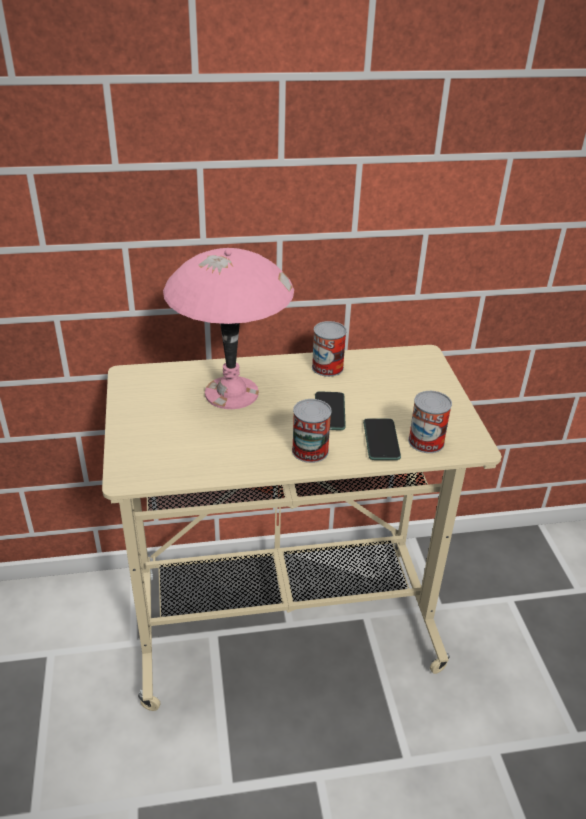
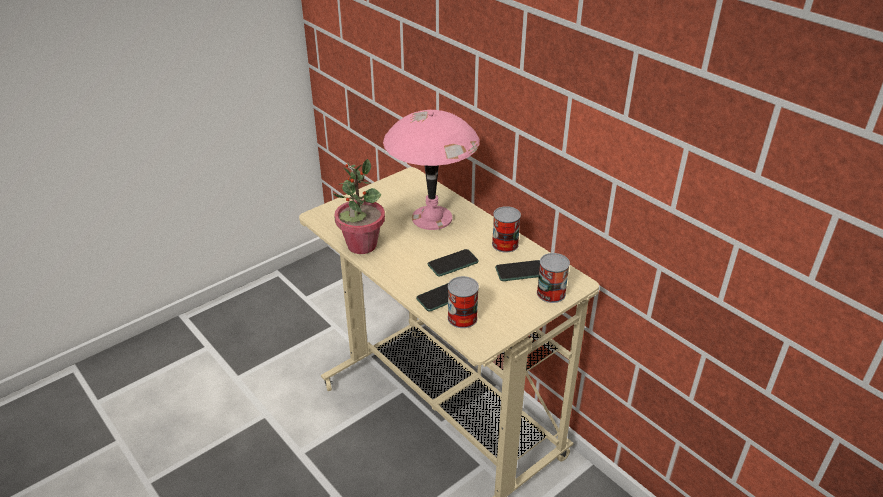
camera: 60 degrees right, 0 degrees up
can [292,399,332,463] -> can moved to [537,253,570,303]
none -> potted plant [333,159,385,254]
none -> phone [495,260,540,281]

